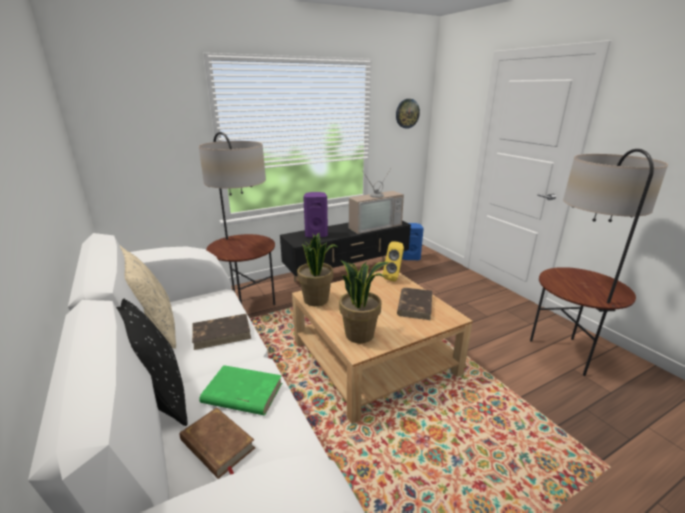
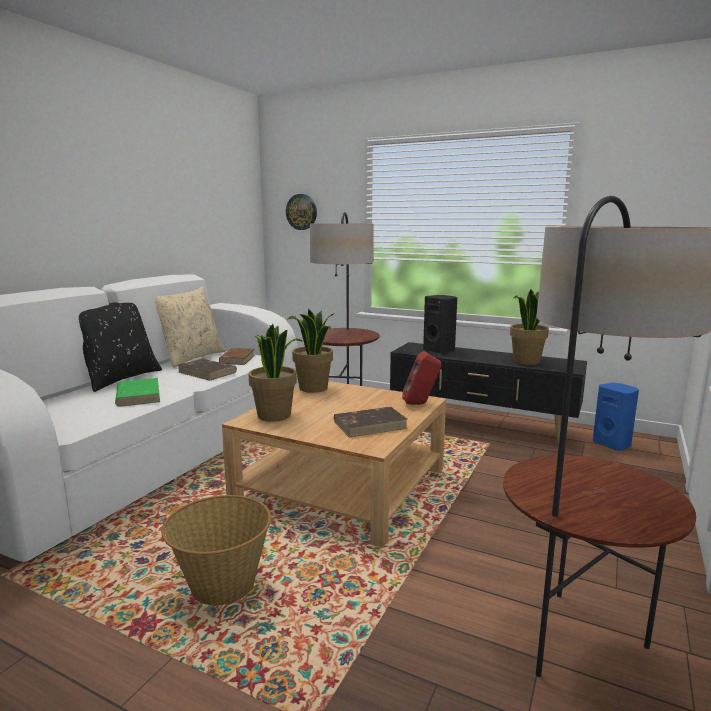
camera: 55 degrees right, 10 degrees down
brown book [180,408,255,479] -> brown book moved to [219,348,255,365]
purple speaker [303,192,328,237] -> black speaker [423,295,457,354]
television [349,167,404,234] -> potted plant [510,290,549,365]
yellow speaker [383,241,404,282] -> red speaker [402,351,441,405]
wall clock [396,99,420,129] -> wall clock moved to [286,194,317,230]
none -> basket [161,495,271,606]

